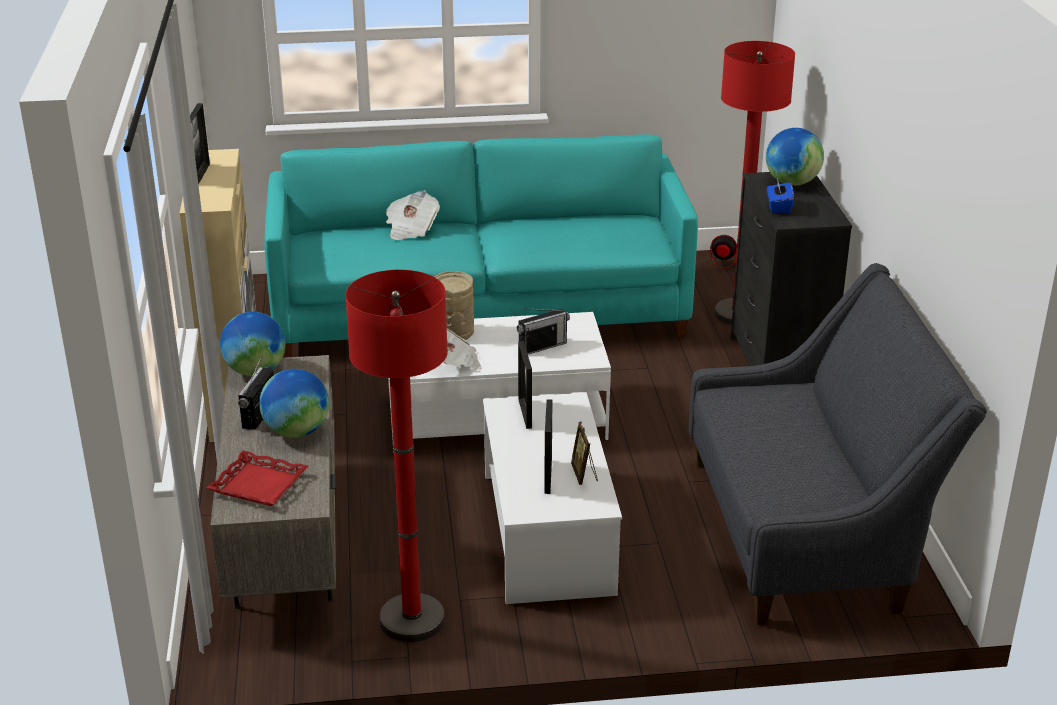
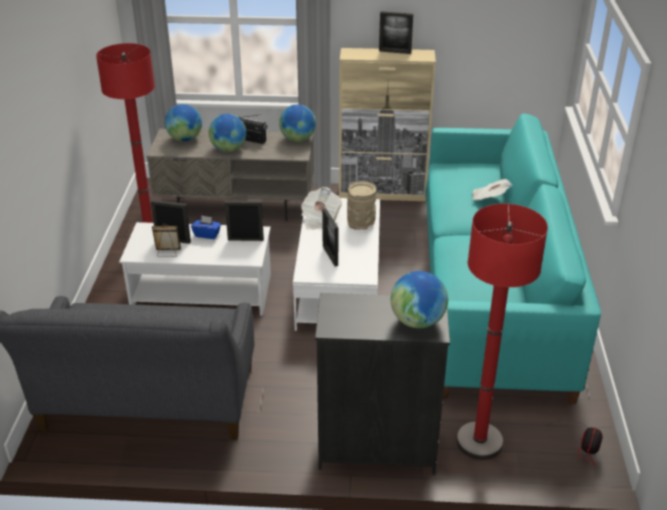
camera: 100 degrees right, 5 degrees up
red tray [206,450,308,506] -> globe [165,104,202,141]
radio [517,309,570,354] -> picture frame [322,208,338,267]
blue tissue box [767,178,794,214] -> blue tissue box moved to [191,215,221,239]

